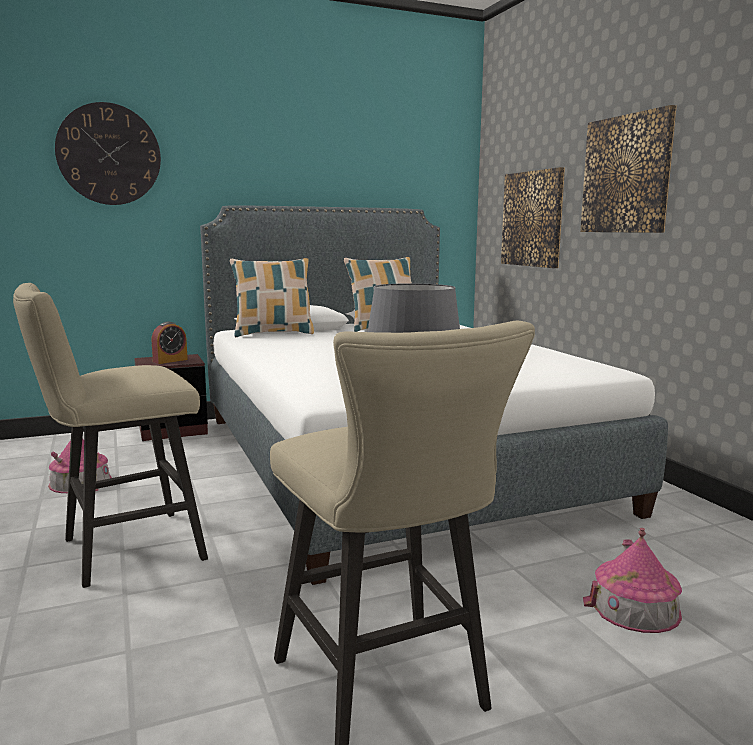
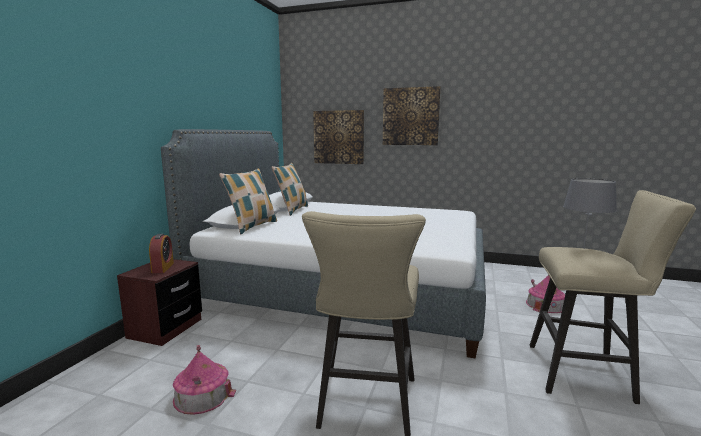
camera: 50 degrees left, 0 degrees up
wall clock [55,102,161,205] -> none

